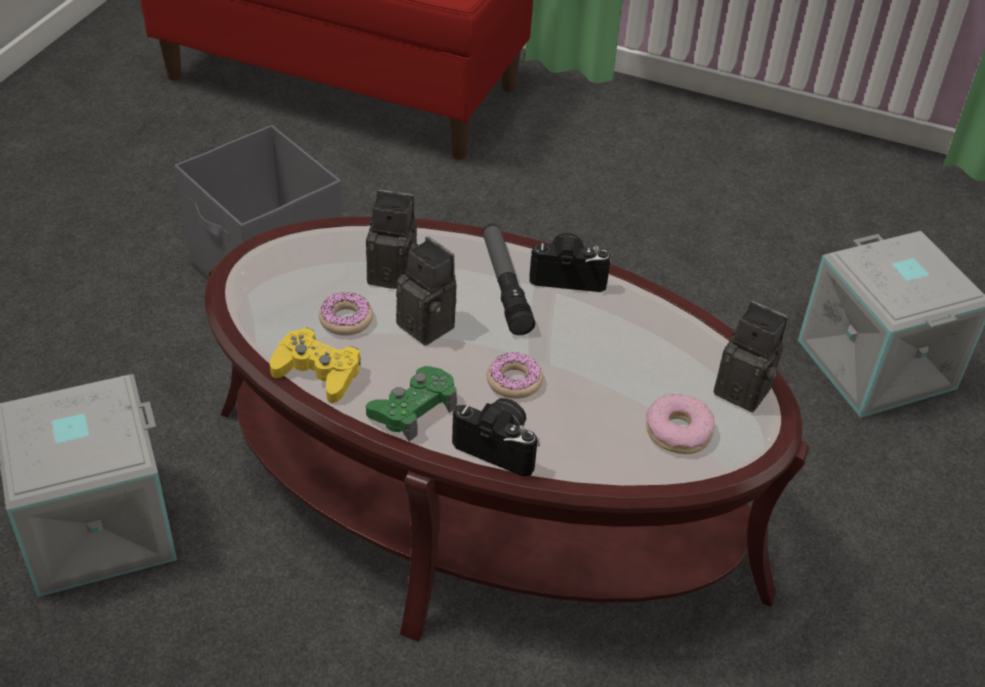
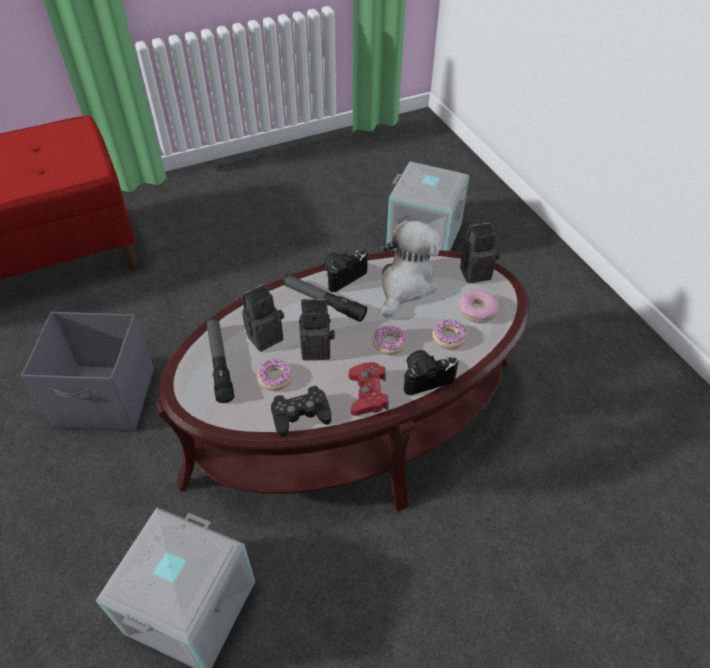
camera: 45 degrees left, 5 degrees up
yellow game controller [270,328,361,403] -> black game controller [271,386,331,437]
green game controller [366,366,457,441] -> red game controller [349,362,389,416]
none -> flashlight [207,318,234,403]
none -> plush toy [381,220,441,318]
none -> donut [432,320,467,350]

